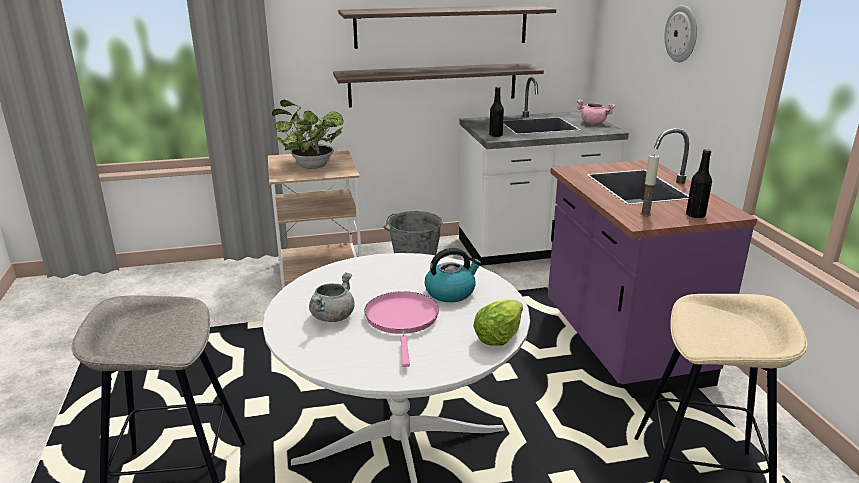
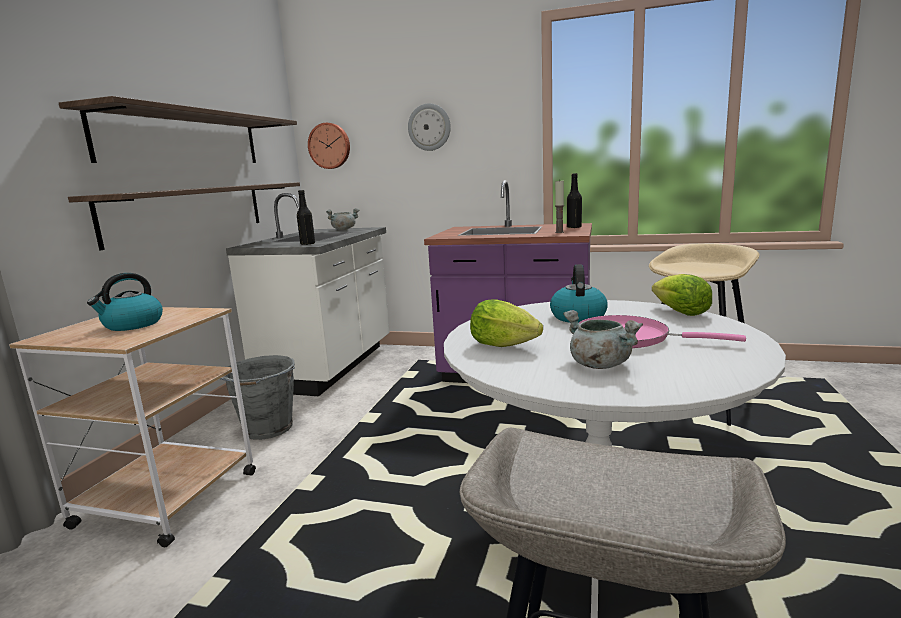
camera: 60 degrees left, 10 degrees down
potted plant [272,100,344,169] -> kettle [87,273,163,331]
pink cooking pot [577,100,615,124] -> grey cooking pot [326,208,359,230]
none -> wall clock [308,123,350,169]
none -> lettuce [470,300,543,347]

